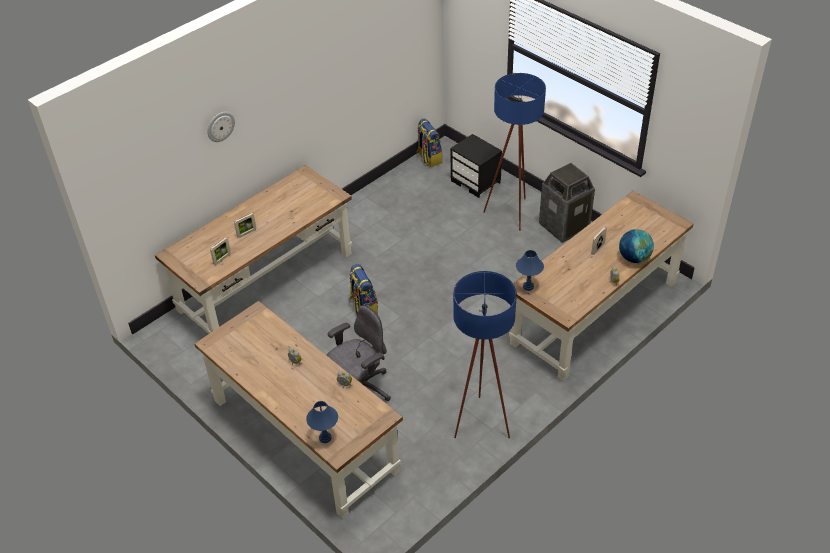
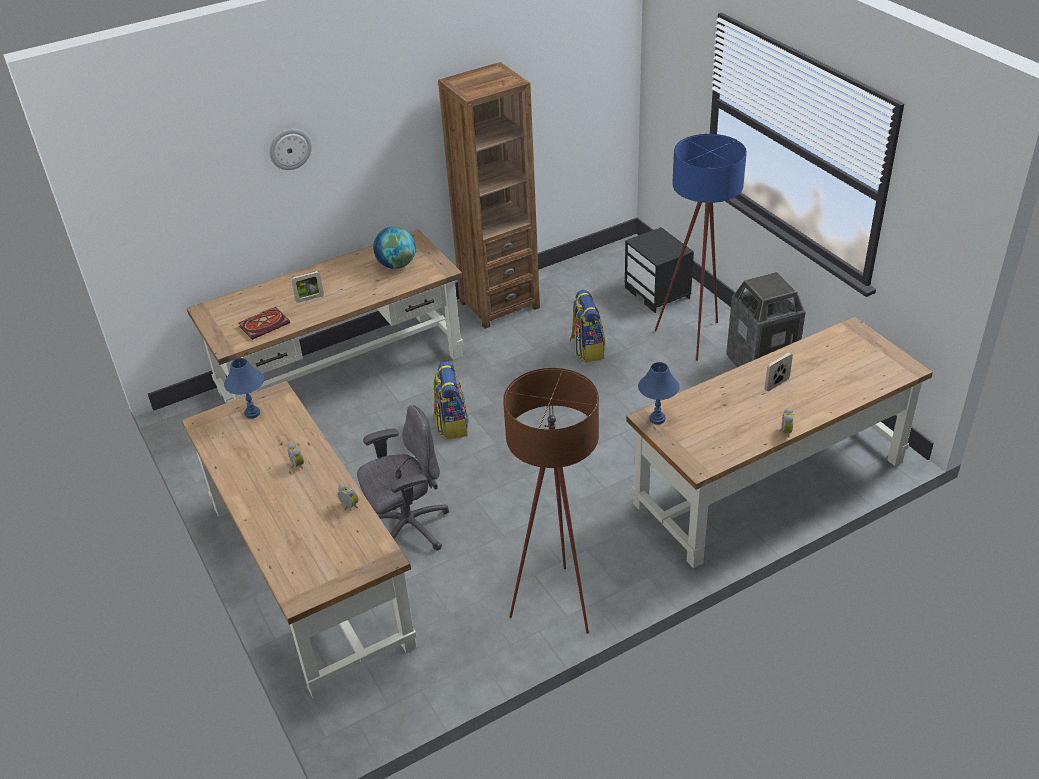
camera: 15 degrees right, 5 degrees down
picture frame [210,237,231,265] -> book [239,307,290,340]
blue table lamp [306,401,338,443] -> blue table lamp moved to [224,358,264,419]
backpack [416,119,442,167] -> backpack moved to [570,290,605,362]
blue floor lamp [453,271,517,439] -> brown floor lamp [503,368,599,634]
globe [619,229,654,263] -> globe moved to [373,226,416,269]
none -> brown bookcase [438,62,540,329]

